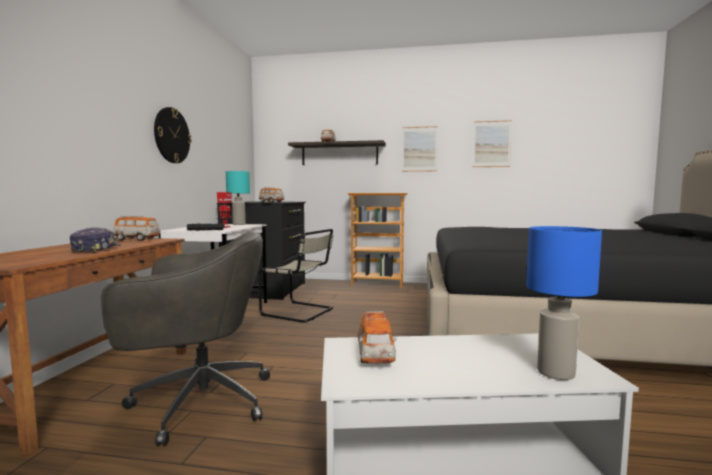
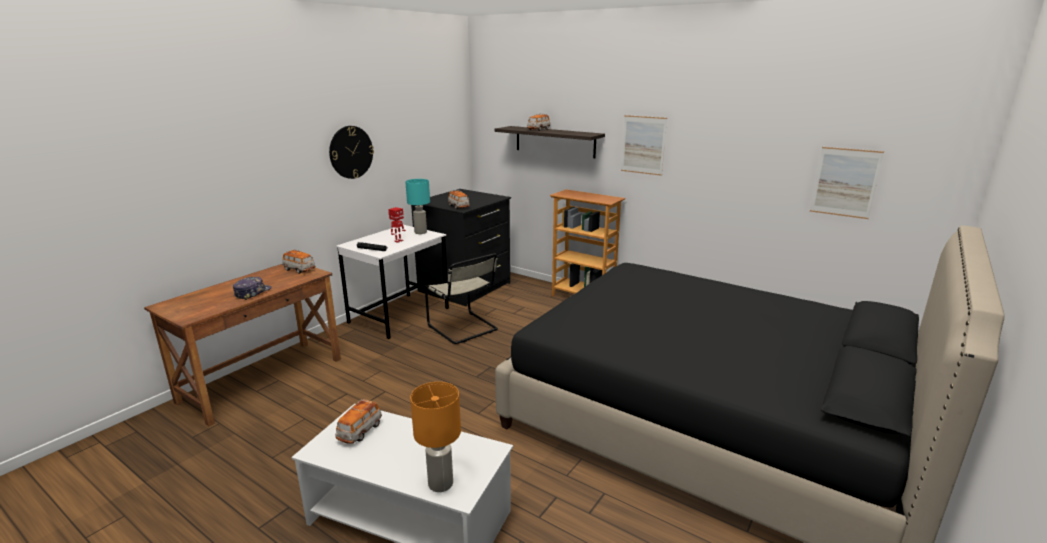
camera: 25 degrees right, 15 degrees up
grey office chair [101,232,270,446] -> none
picture [473,120,512,167] -> picture moved to [810,147,884,219]
blue table lamp [526,226,602,380] -> orange table lamp [410,382,461,492]

